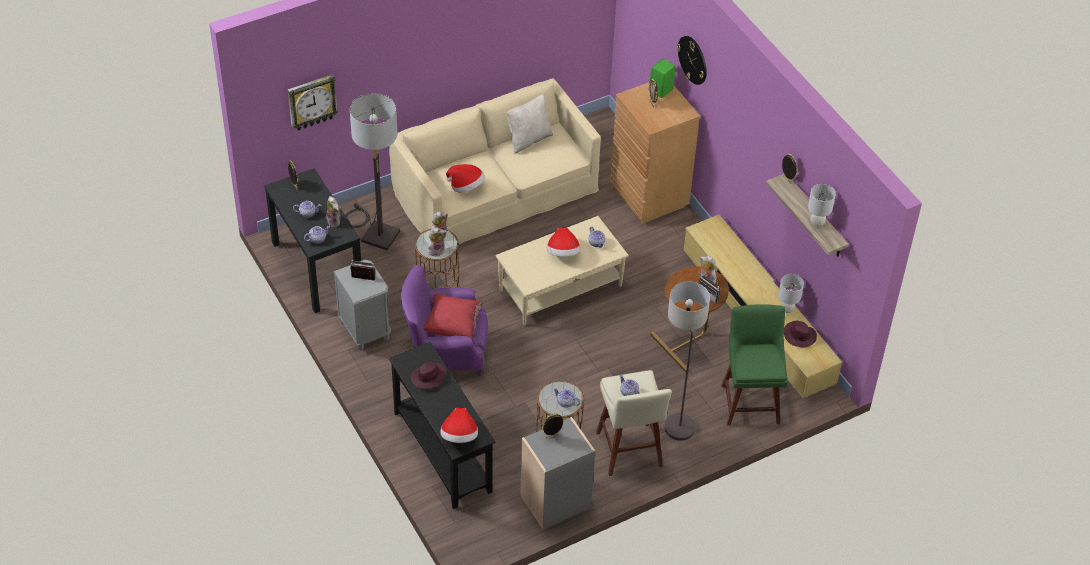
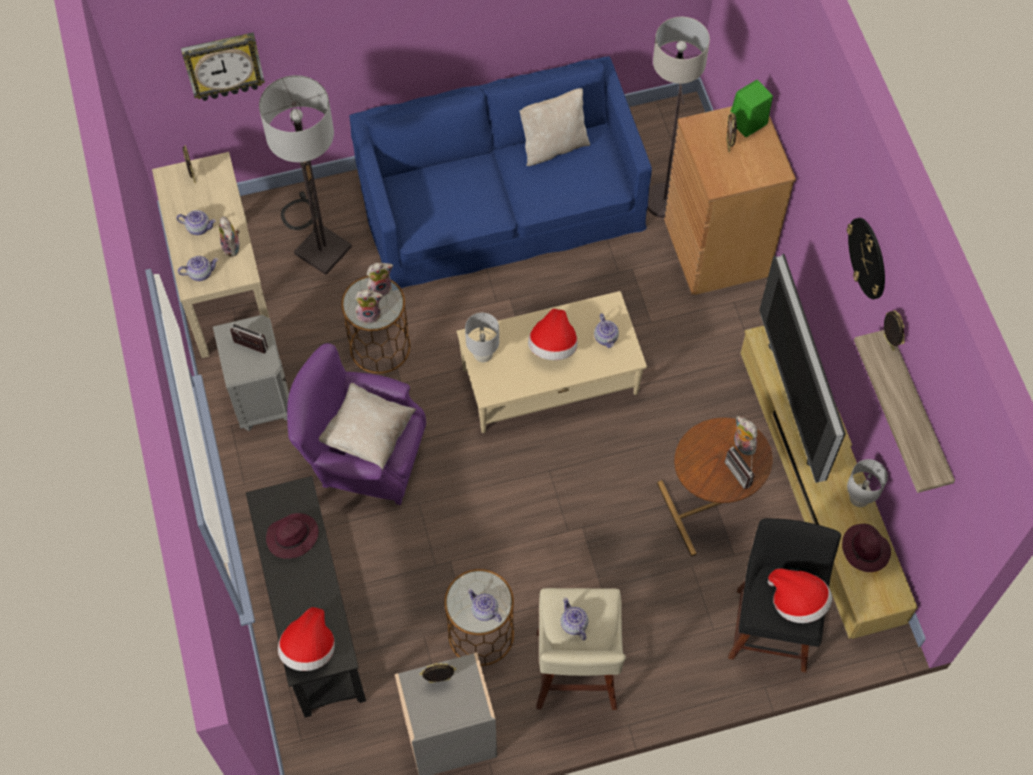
camera: 15 degrees right, 15 degrees up
black console table [264,168,361,313] -> beige console table [152,152,276,358]
beige sofa [389,78,601,244] -> blue sofa [350,56,652,288]
red pillow [423,293,483,339] -> beige pillow [319,383,416,471]
hat [446,164,485,192] -> hat moved to [768,568,832,623]
grey floor lamp [665,281,710,441] -> grey floor lamp moved to [647,17,710,218]
wall clock [677,36,707,85] -> wall clock moved to [847,218,885,299]
green stool [721,304,788,425] -> black stool [728,518,841,673]
grey table lamp [808,184,836,227] -> grey table lamp moved to [465,313,499,362]
none -> television [759,254,846,483]

